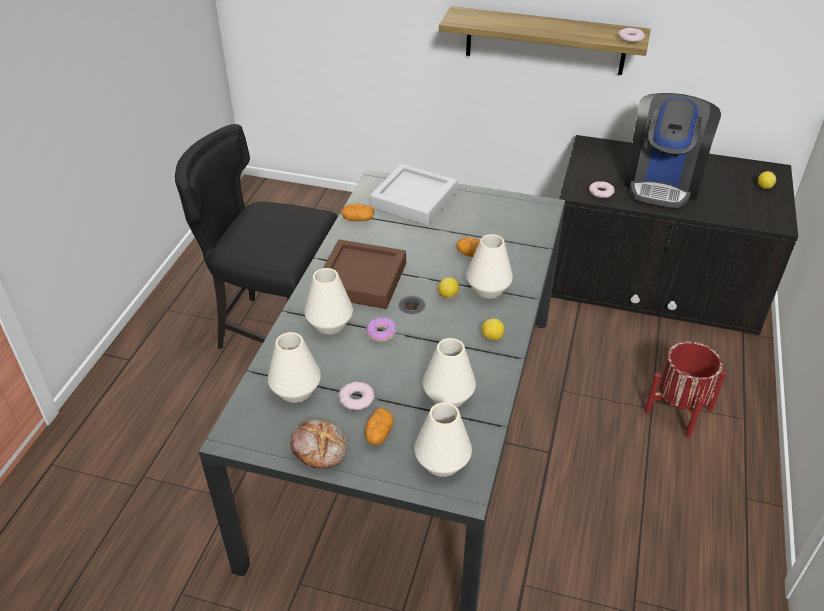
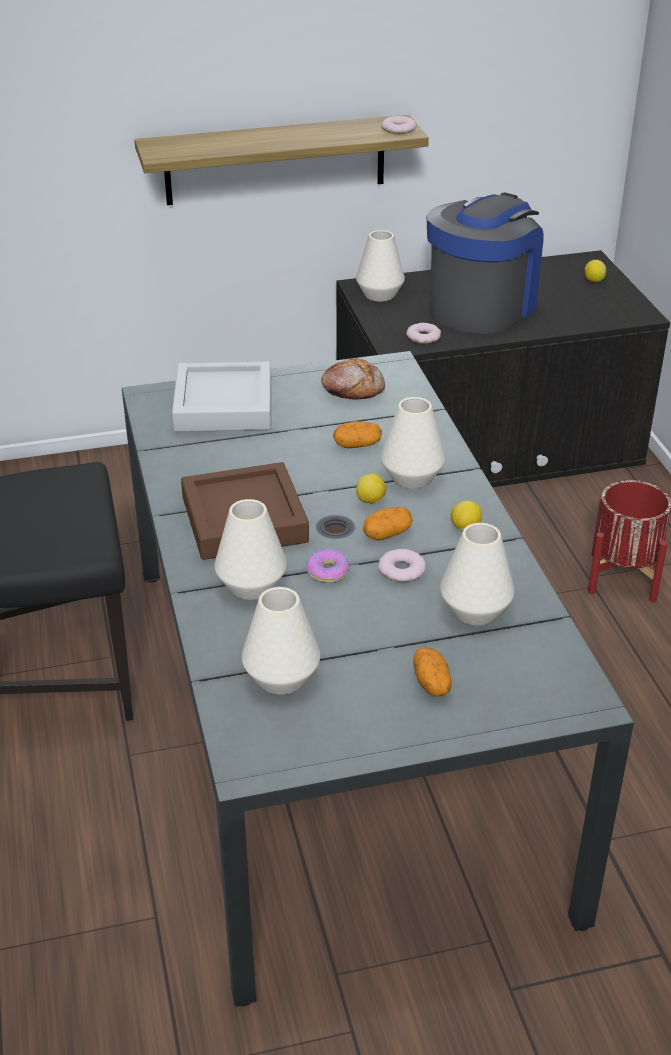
camera: 30 degrees left, 5 degrees down
bread [290,419,347,468] -> bread moved to [321,358,385,400]
donut [339,382,375,410] -> donut moved to [378,549,426,582]
potato [342,204,374,221] -> potato moved to [363,507,413,540]
white vase [414,402,472,477] -> white vase moved to [356,230,405,302]
coffee machine [624,93,721,208] -> coffee machine turned 135 degrees counterclockwise [427,193,544,334]

